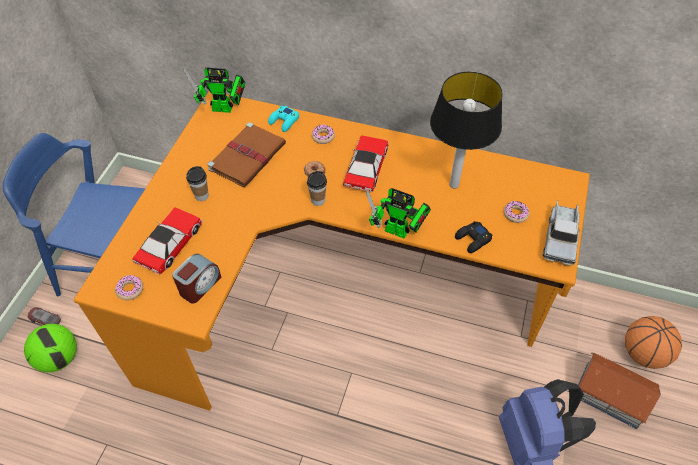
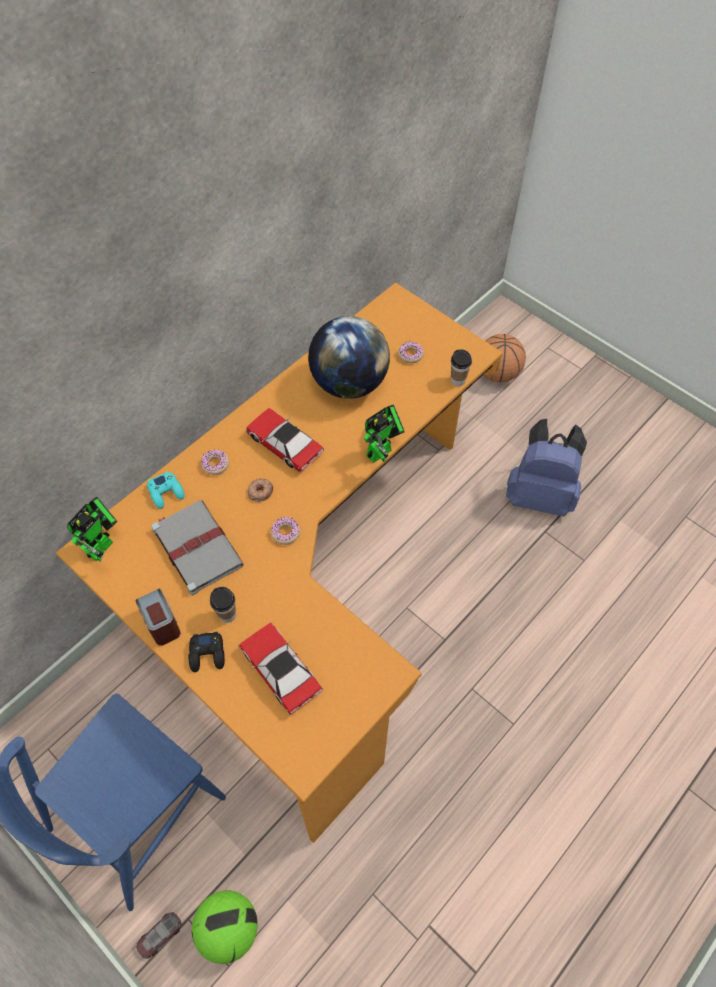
camera: 65 degrees left, 5 degrees up
donut [115,275,143,300] -> donut moved to [271,517,300,545]
alarm clock [172,254,221,304] -> alarm clock moved to [135,589,180,646]
brown book [207,122,286,187] -> grey book [151,500,243,595]
cup [307,171,327,206] -> cup moved to [451,349,472,386]
table lamp [430,72,503,189] -> globe [308,316,390,399]
black game controller [455,221,492,253] -> black game controller moved to [189,632,225,672]
toy truck [543,200,580,265] -> none
toy house [578,352,661,429] -> none

